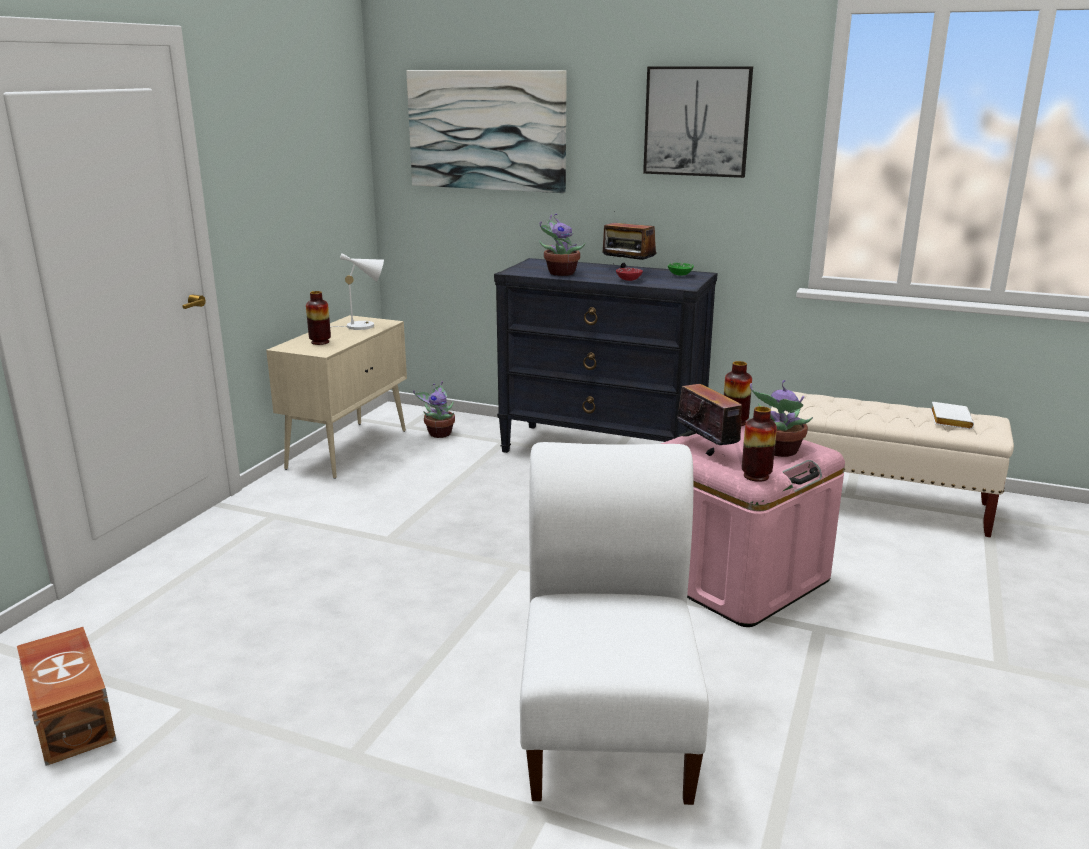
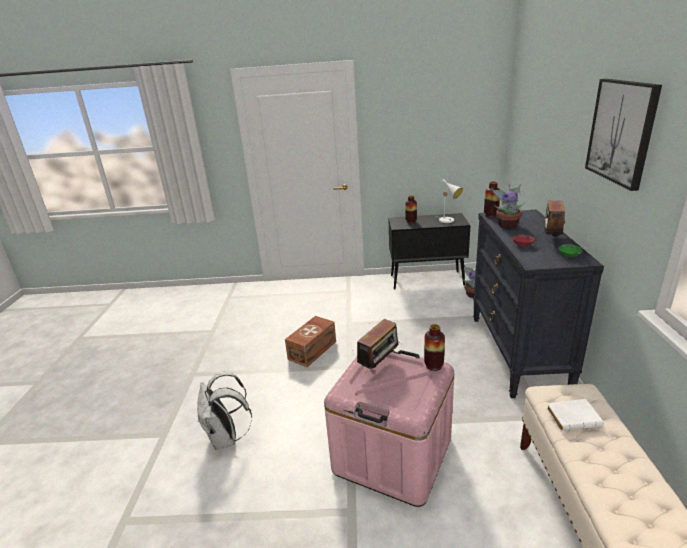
camera: 70 degrees right, 5 degrees up
brown storage box [17,627,117,766] -> brown storage box moved to [285,316,336,367]
beige cabinet [266,315,407,479] -> black cabinet [388,213,471,290]
picture [406,70,567,193] -> none
white chair [520,442,709,805] -> white backpack [197,371,252,450]
vase [742,406,777,482] -> vase moved to [484,181,500,217]
potted plant [750,380,813,457] -> none
white book [930,402,974,429] -> white book moved to [546,399,603,431]

